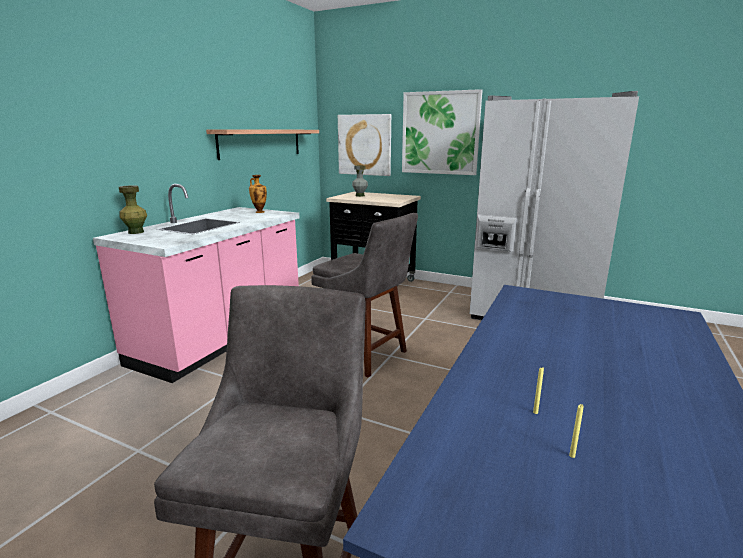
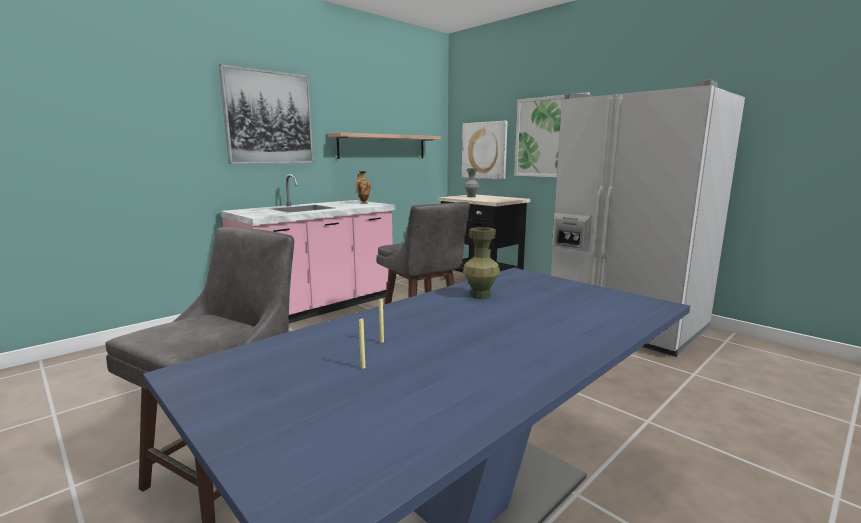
camera: 20 degrees right, 5 degrees down
green vase [119,185,147,234] -> green vase moved to [463,227,500,299]
none -> picture [219,64,314,164]

